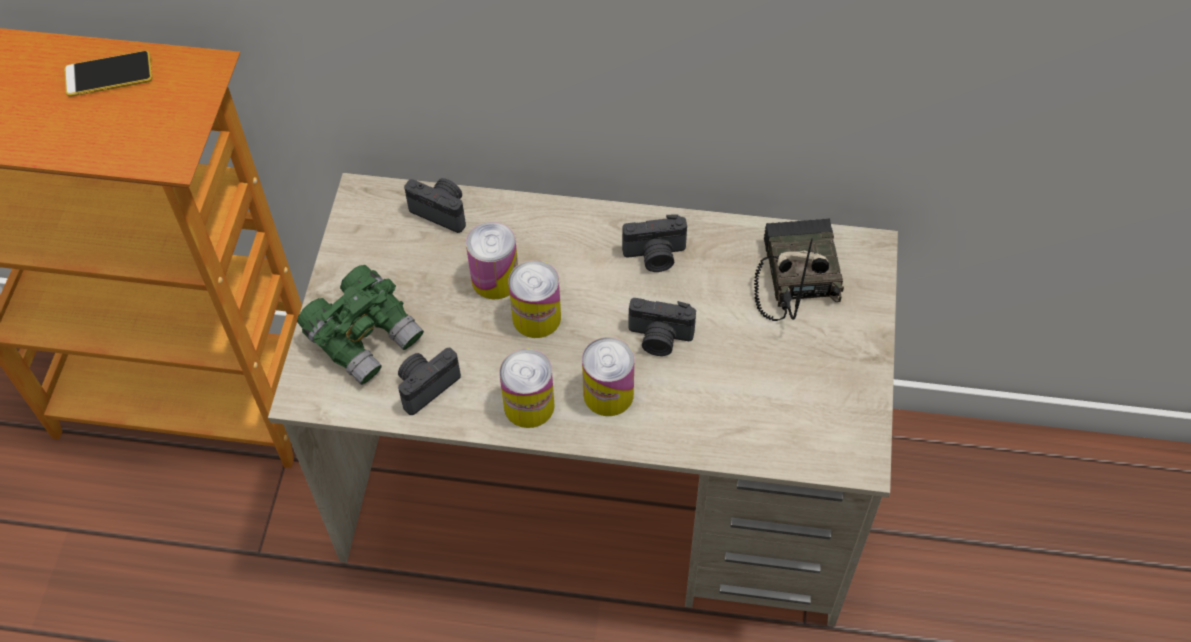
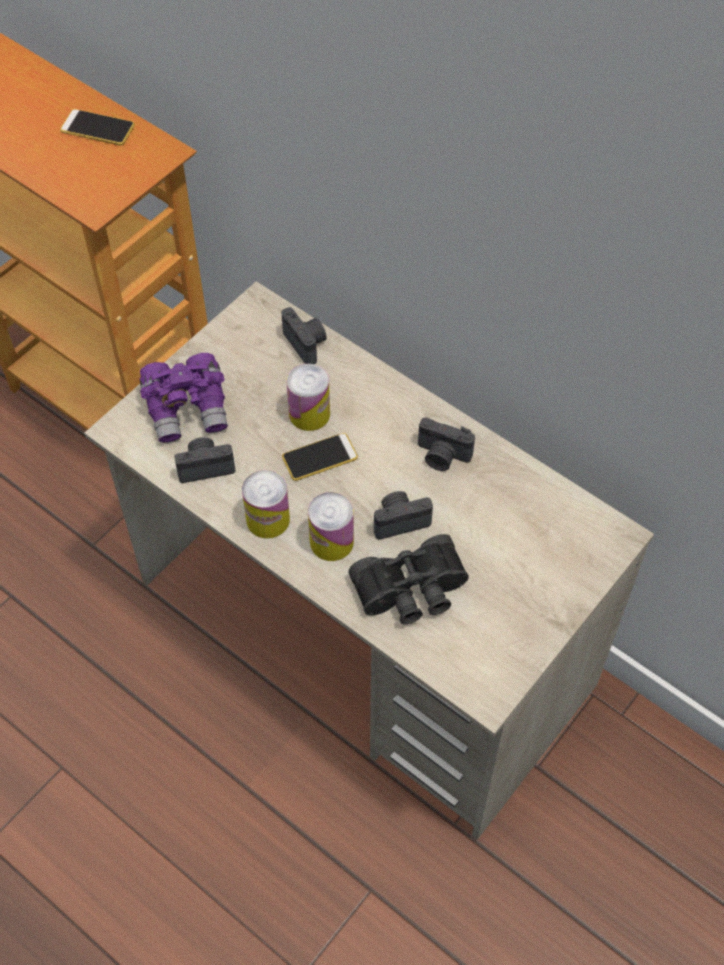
camera: 30 degrees right, 0 degrees up
green binoculars [297,265,424,385] -> purple binoculars [139,353,228,443]
can [509,260,561,338] -> phone [282,433,358,481]
camera [628,298,696,356] -> camera turned 120 degrees clockwise [374,491,433,540]
radio [754,218,844,321] -> none
none -> black binoculars [348,534,469,624]

